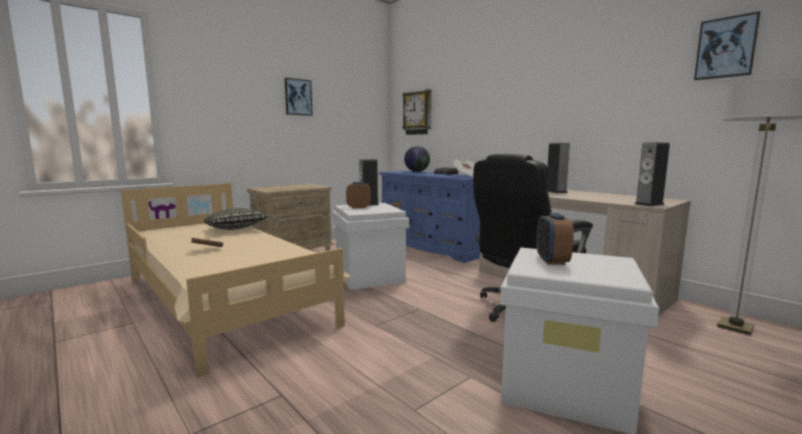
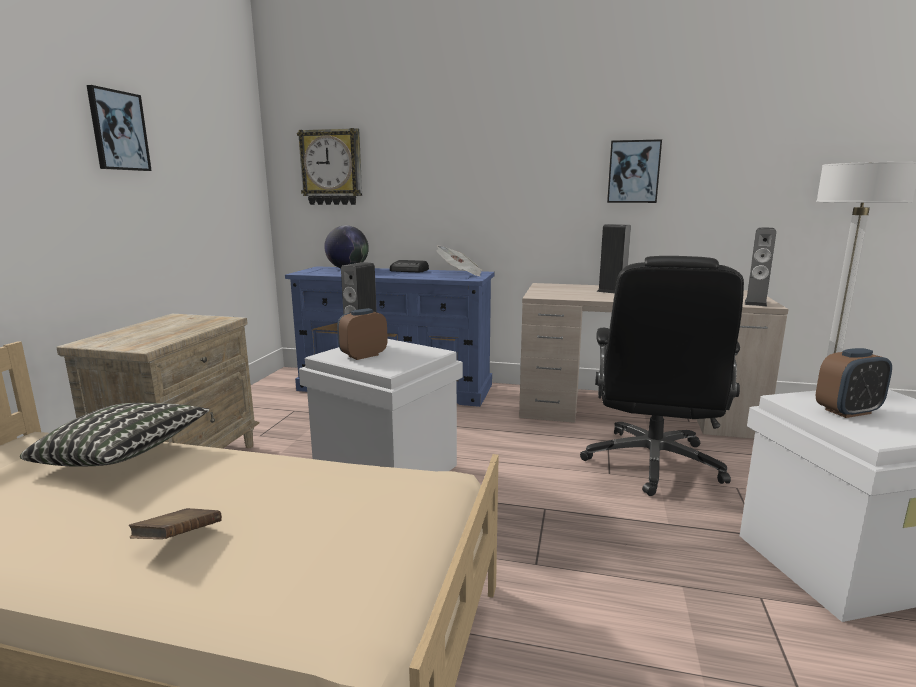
camera: 35 degrees left, 5 degrees up
alarm clock [536,213,574,265] -> alarm clock turned 75 degrees counterclockwise [816,348,892,418]
picture [694,11,760,80] -> picture moved to [607,139,662,203]

